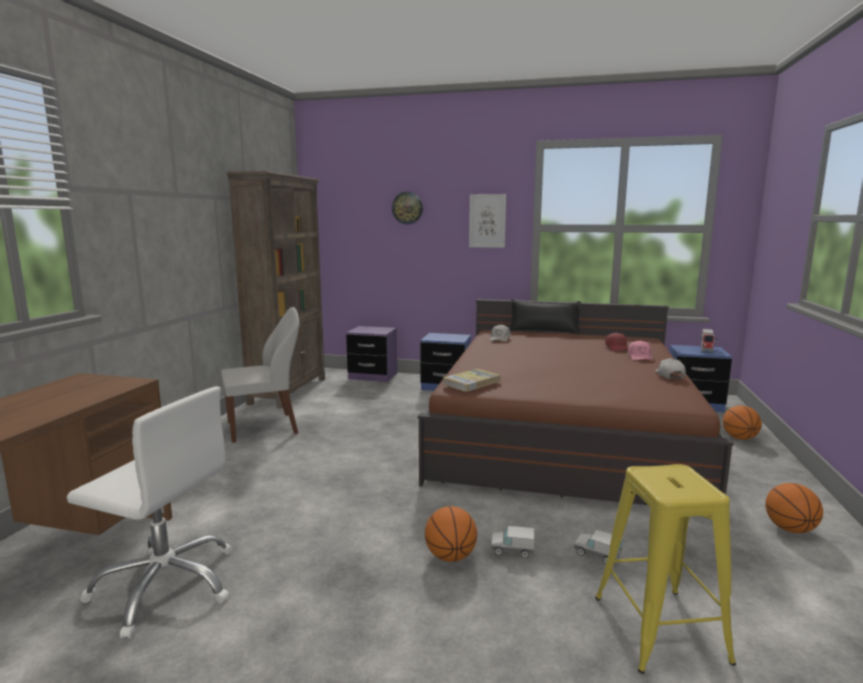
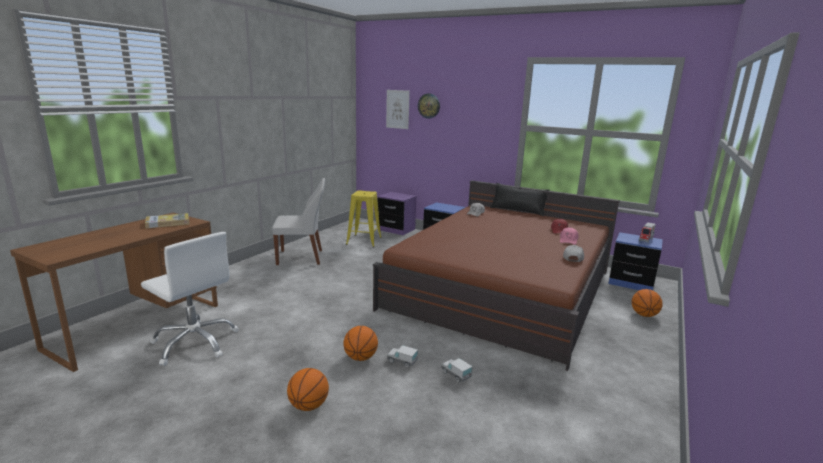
camera: 15 degrees right, 5 degrees up
brown bookcase [226,171,325,408] -> none
book [443,369,501,392] -> book moved to [145,213,189,228]
picture [469,194,506,248] -> picture moved to [386,90,410,129]
yellow stool [595,464,736,674] -> yellow stool moved to [346,190,382,247]
basketball [765,483,823,533] -> basketball moved to [287,368,329,411]

